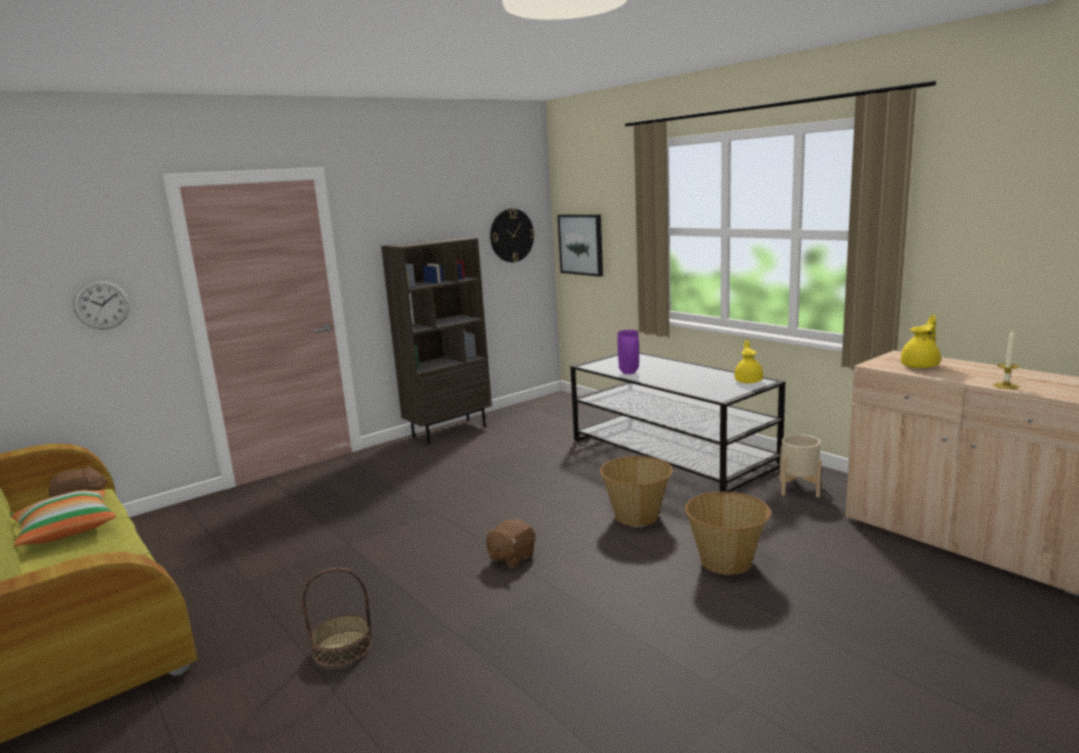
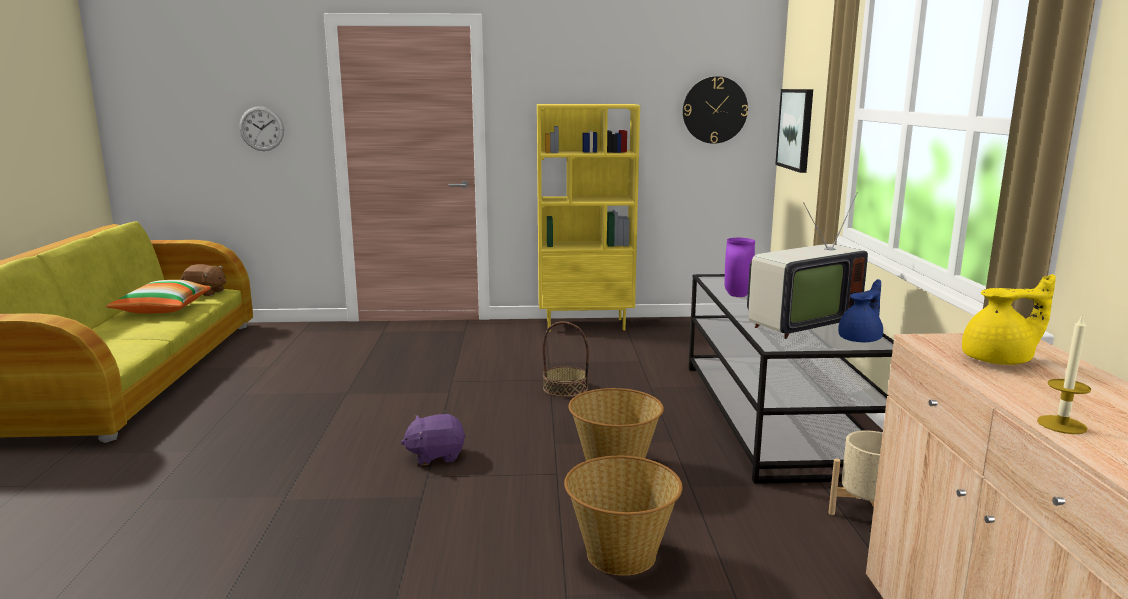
camera: 35 degrees right, 0 degrees up
basket [302,568,372,667] -> basket moved to [543,322,589,397]
brown bookcase [381,237,492,444] -> yellow bookcase [537,104,640,331]
brown plush toy [484,519,536,568] -> purple plush toy [401,414,466,465]
yellow teapot [734,340,763,383] -> blue teapot [838,279,883,342]
none -> television [747,192,868,339]

